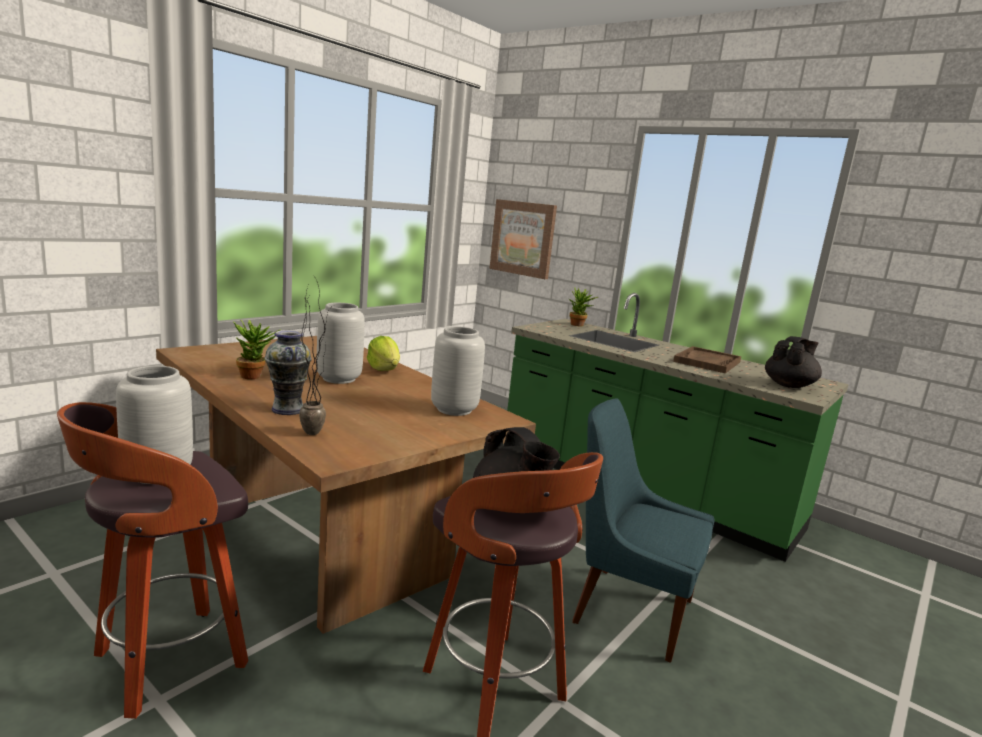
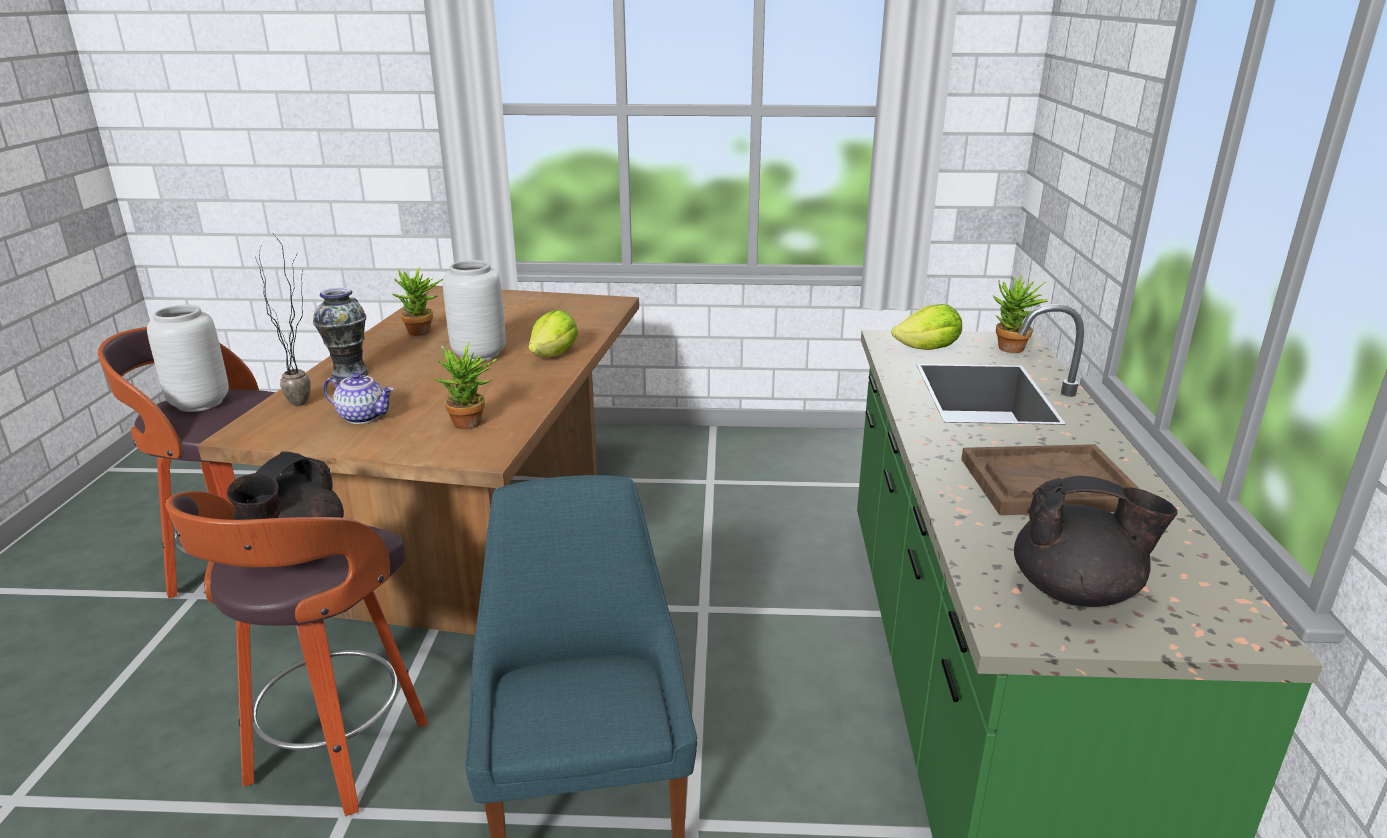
camera: 55 degrees right, 10 degrees up
grey vase [431,326,485,416] -> potted plant [433,342,499,429]
picture [489,199,557,279] -> none
none -> teapot [323,372,394,424]
none -> lettuce [892,304,962,350]

